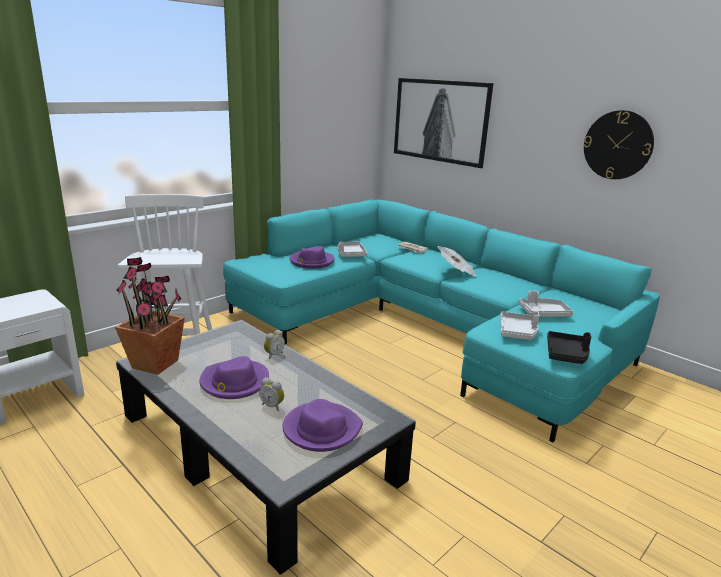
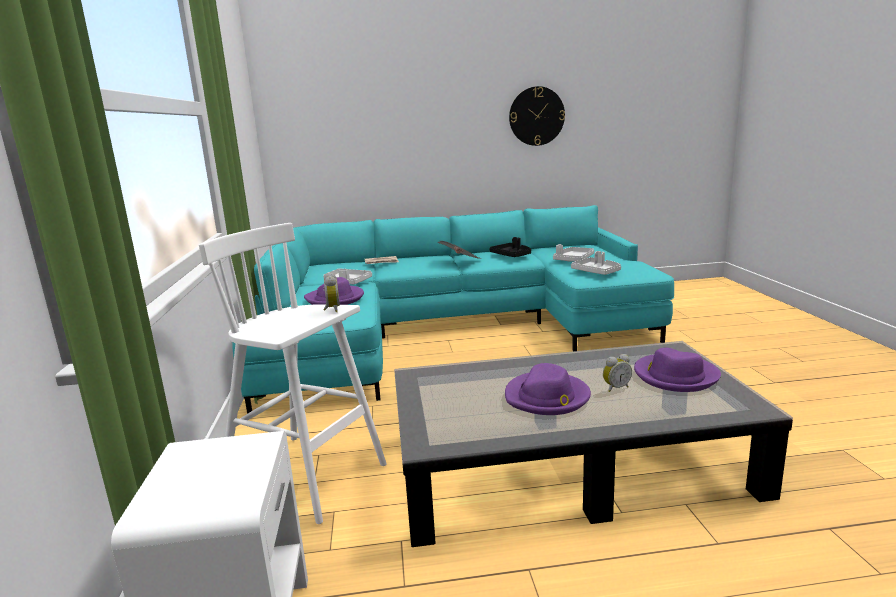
camera: 50 degrees left, 5 degrees down
potted plant [115,257,185,375] -> none
alarm clock [264,330,285,359] -> alarm clock moved to [324,272,340,312]
picture [394,78,493,168] -> none
black tray [547,331,591,364] -> black tray moved to [490,237,531,257]

